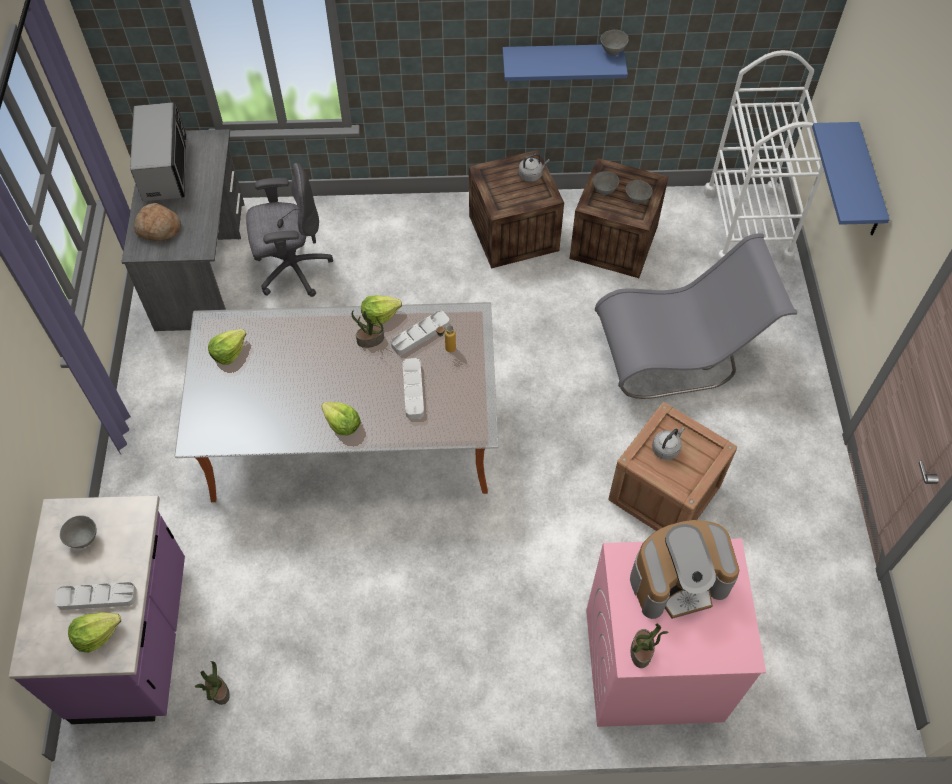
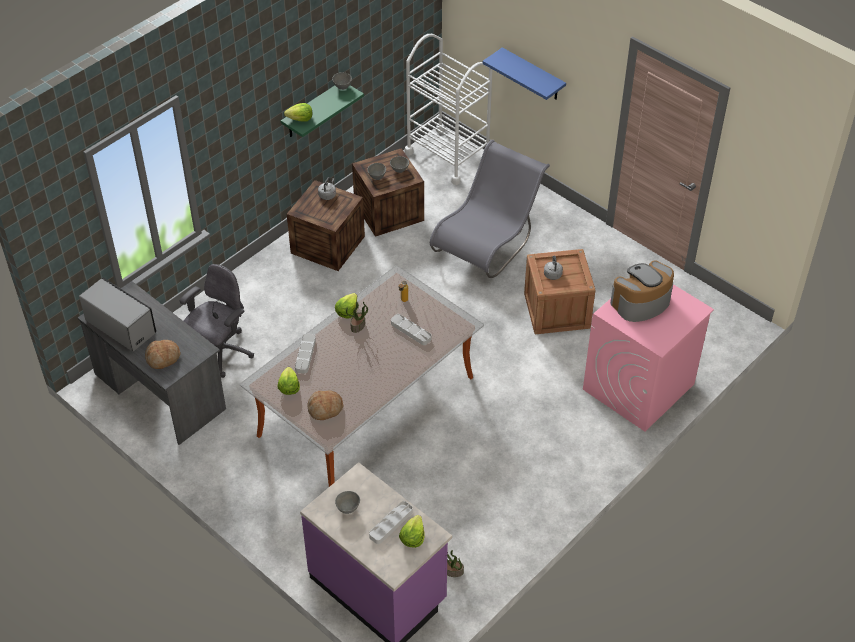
camera: 45 degrees left, 10 degrees down
lettuce [321,402,361,435] -> lettuce moved to [284,103,312,121]
grey tray [391,310,449,355] -> grey tray moved to [295,333,316,374]
blue shelf [503,45,628,81] -> green shelf [281,85,364,137]
coffee machine [630,520,739,619] -> coffee machine turned 150 degrees counterclockwise [610,261,674,322]
potted plant [631,623,668,668] -> none
none -> bread [308,390,344,420]

